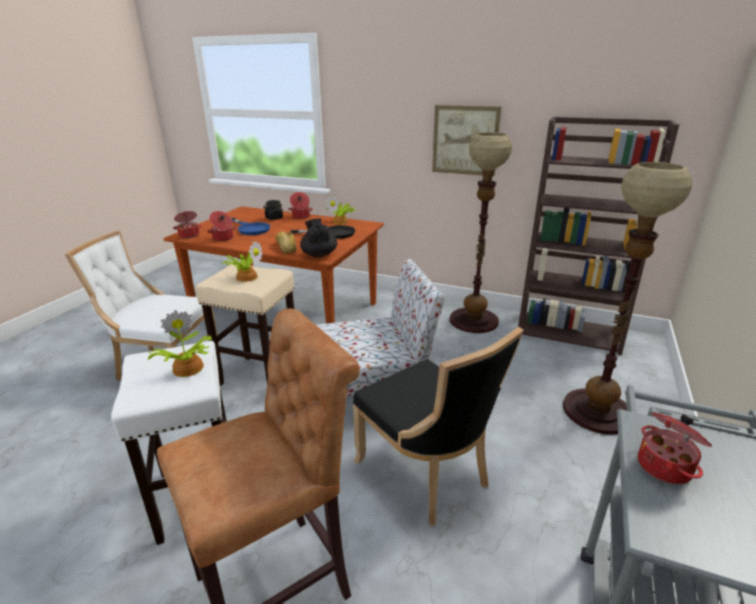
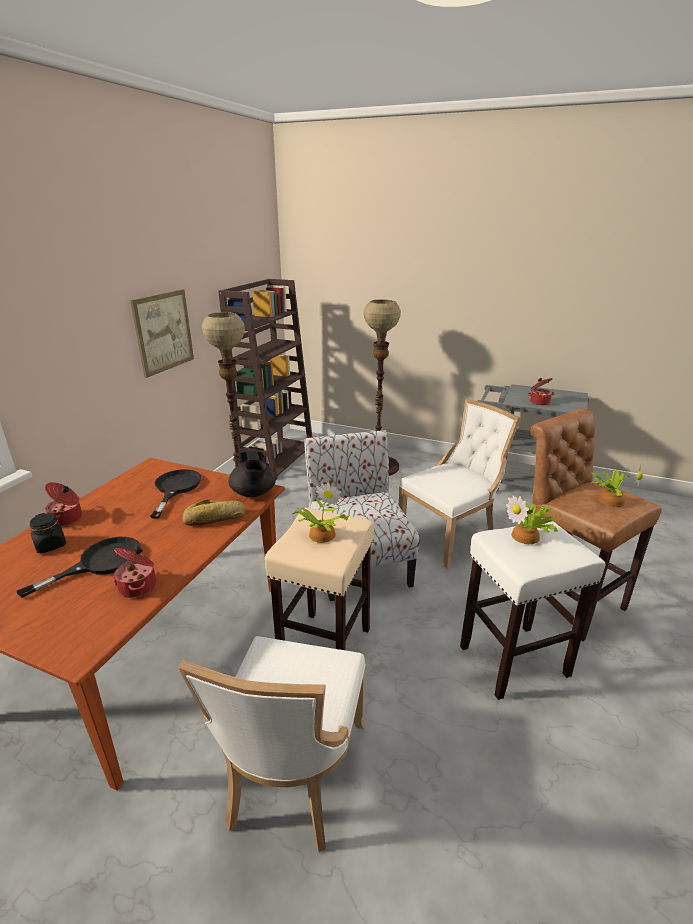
camera: 90 degrees left, 0 degrees up
cooking pot [173,211,202,239] -> none
blue frying pan [231,218,270,235] -> black frying pan [17,537,141,598]
black teapot [300,218,337,257] -> black teapot turned 90 degrees counterclockwise [229,450,276,497]
potted plant [326,195,356,225] -> potted plant moved to [591,463,643,507]
black chair [353,327,524,526] -> white chair [399,399,520,569]

